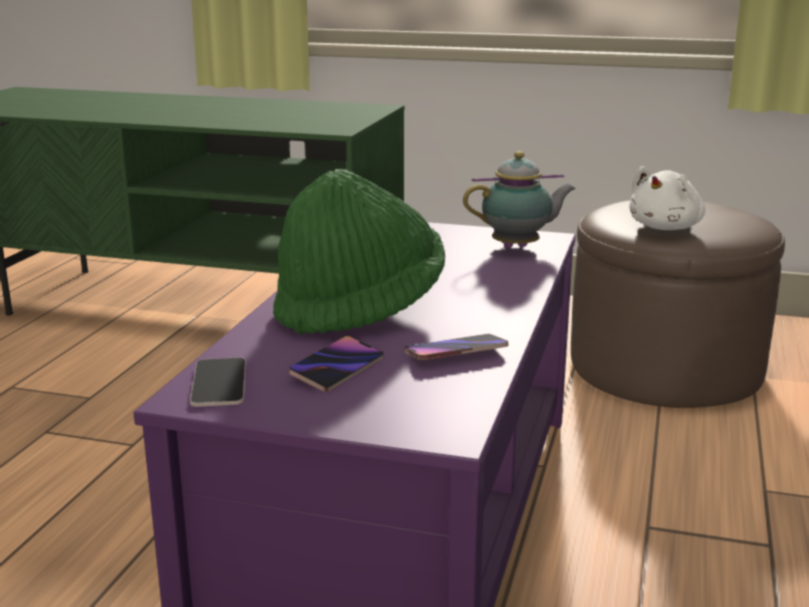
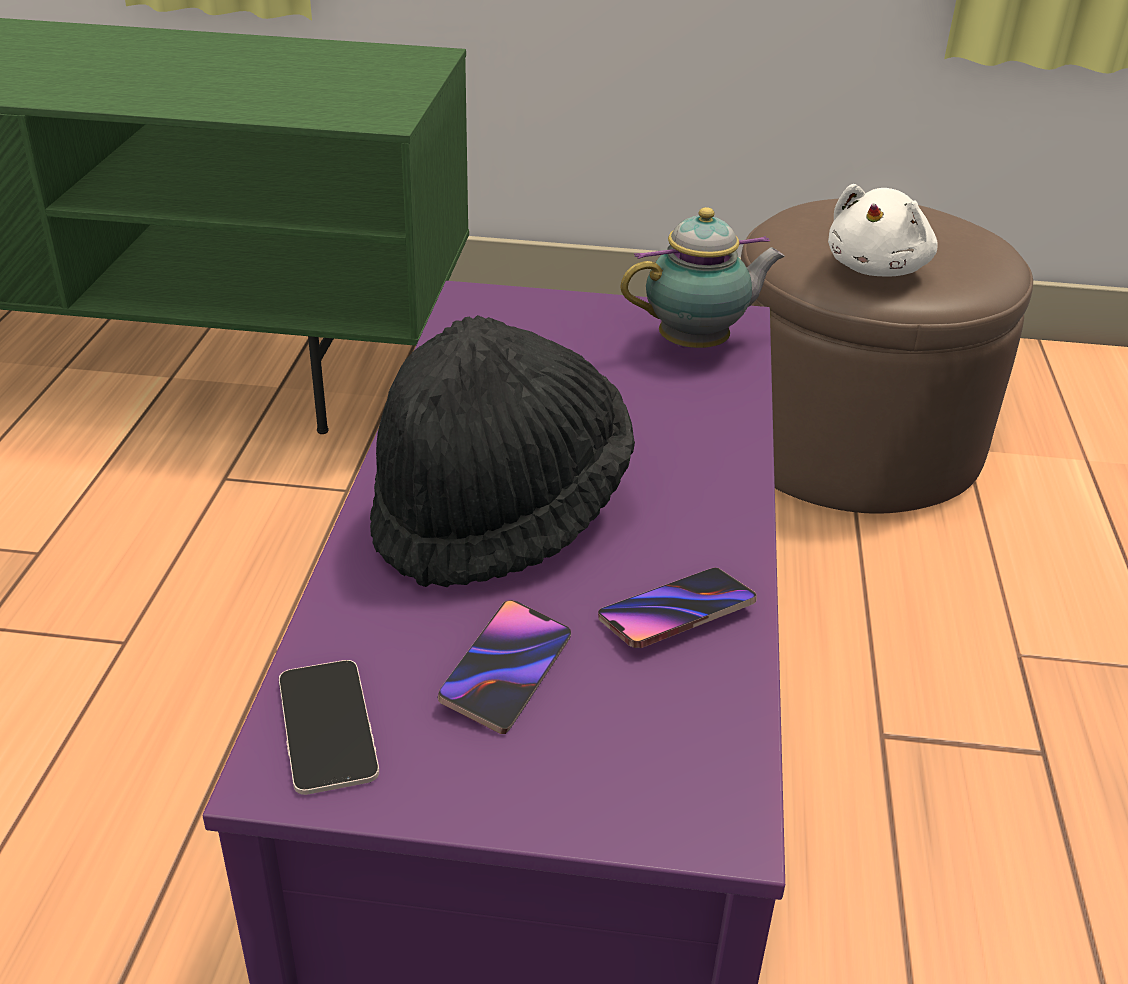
camera: 10 degrees left, 15 degrees up
green hat [273,169,445,334] -> black hat [370,315,635,587]

